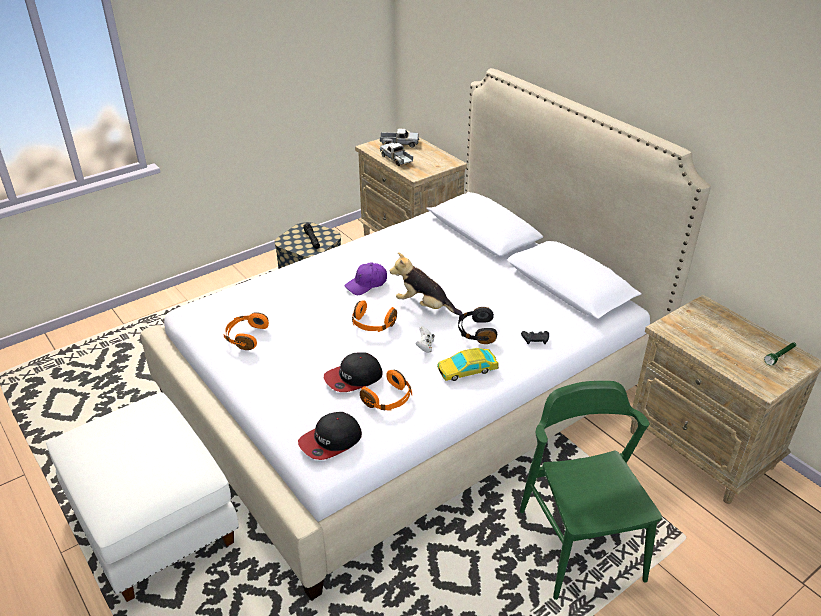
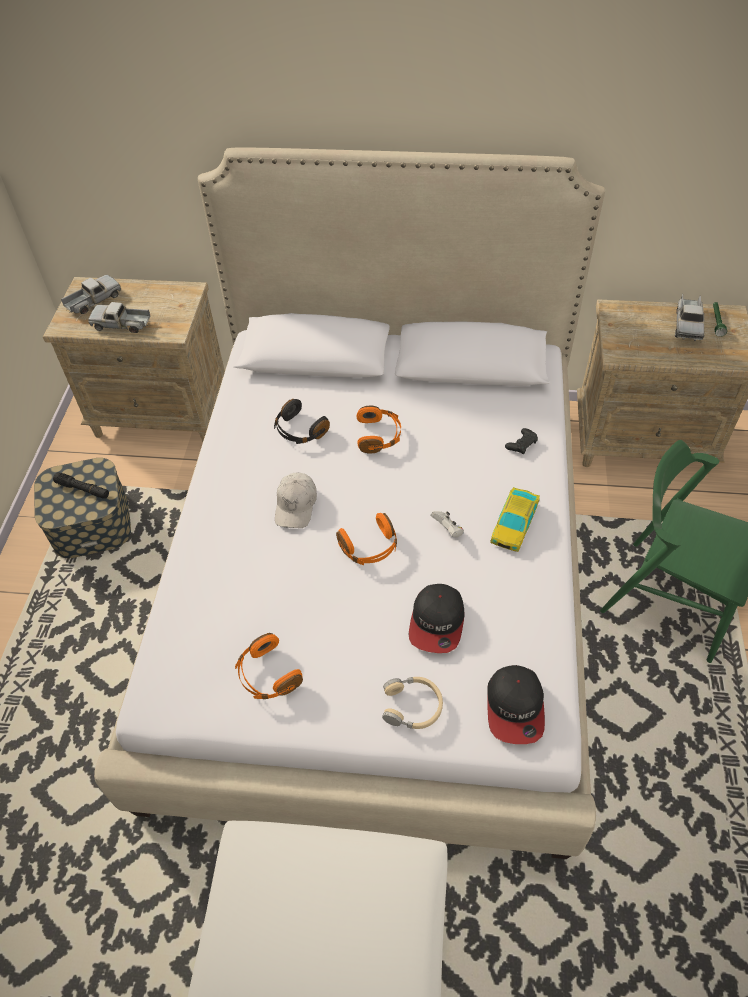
camera: 45 degrees left, 15 degrees up
purple cap [345,262,387,295] -> white cap [275,473,317,528]
orange headphones [360,369,412,411] -> orange headphones moved to [357,406,401,454]
plush toy [390,252,463,315] -> none
black headphones [458,307,497,344] -> black headphones moved to [274,399,330,444]
none -> beige headphones [382,677,443,729]
none -> toy truck [675,294,704,341]

